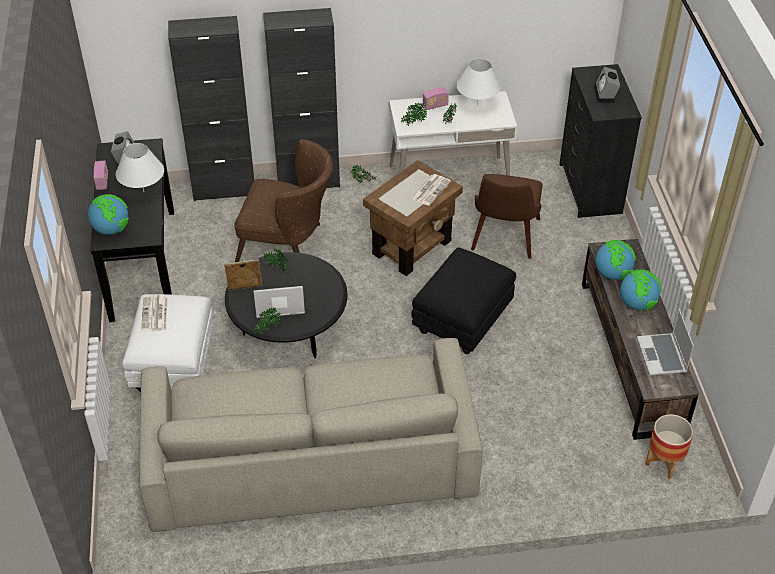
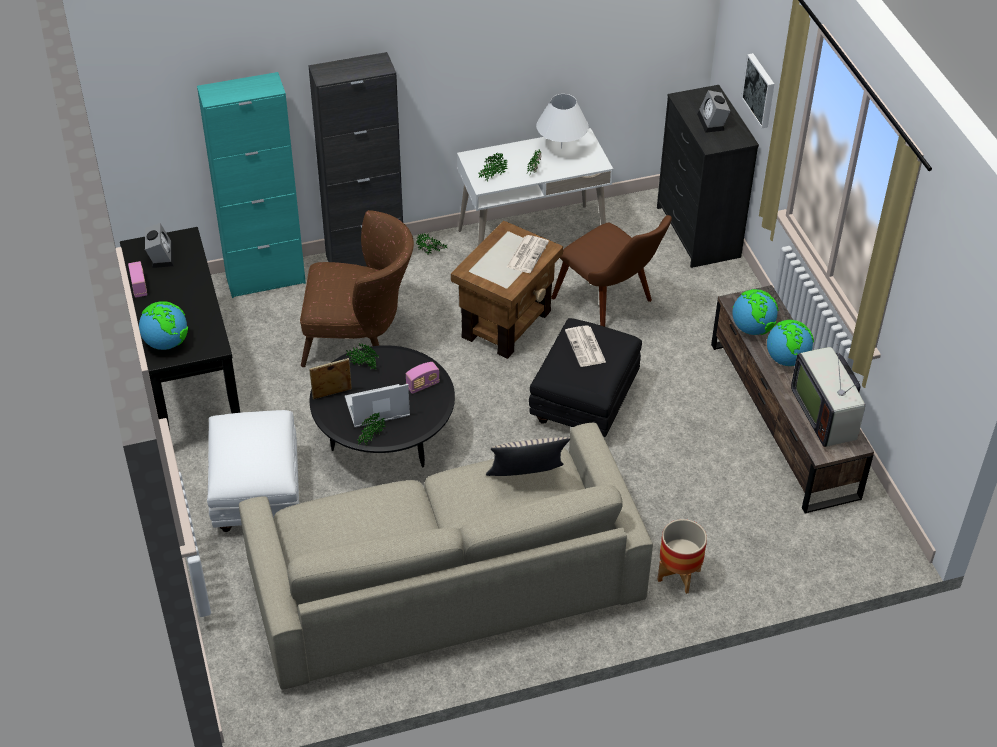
camera: 10 degrees left, 0 degrees up
white table lamp [116,143,164,192] -> none
newspaper [141,295,168,332] -> newspaper moved to [565,325,606,367]
black cabinet [168,16,254,201] -> turquoise cabinet [197,72,306,298]
radio [423,88,449,110] -> radio moved to [406,362,440,394]
brown chair [471,174,543,259] -> brown chair turned 45 degrees counterclockwise [551,215,672,327]
laptop [637,308,694,376] -> television [791,344,865,447]
planter [645,414,693,479] -> planter moved to [657,519,707,594]
none -> beige pillow [486,437,570,476]
none -> picture [741,53,774,128]

